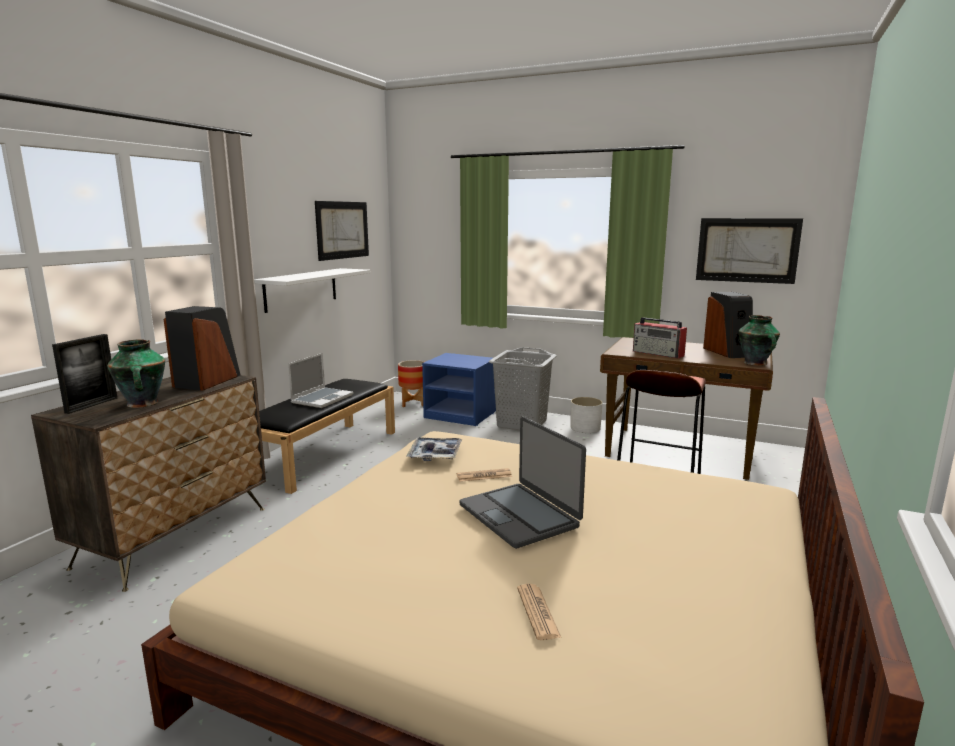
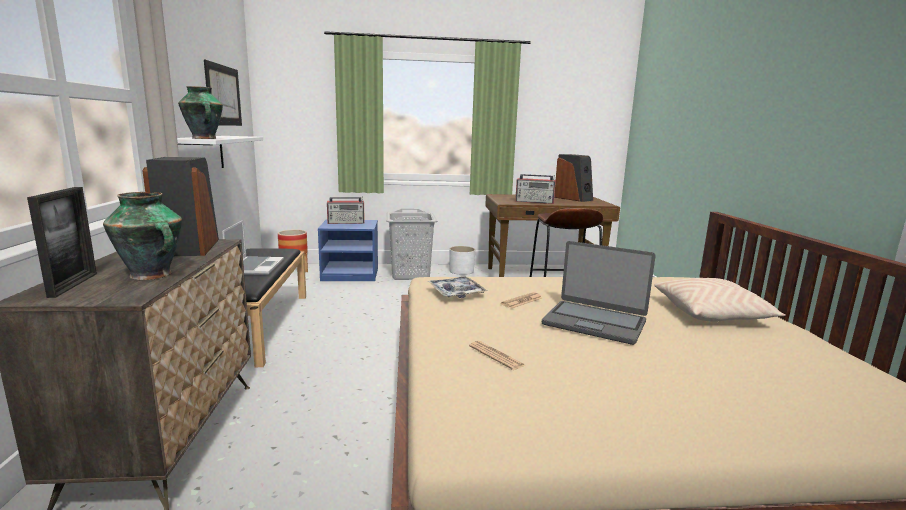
camera: 30 degrees left, 0 degrees up
newspaper [517,584,561,640] -> newspaper moved to [469,341,525,370]
picture [696,218,803,284] -> none
vase [738,315,780,366] -> vase moved to [178,86,223,139]
none -> radio [327,197,365,224]
none -> beige pillow [654,278,786,322]

